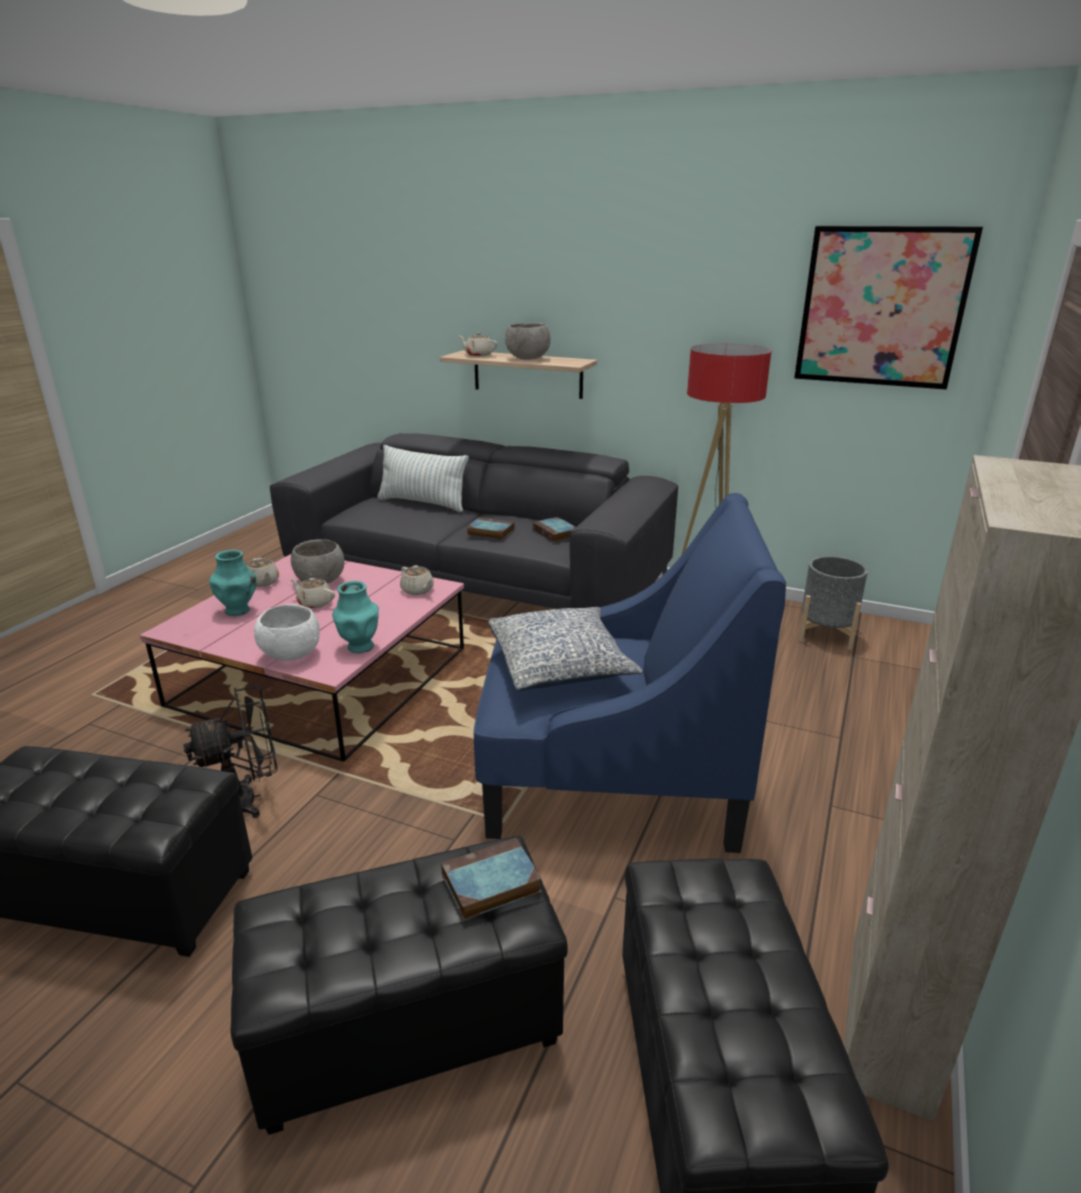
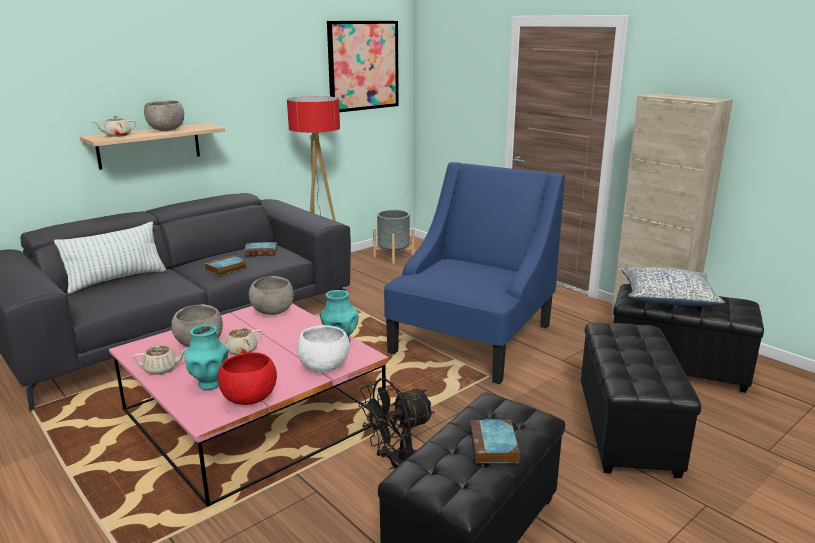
camera: 65 degrees left, 5 degrees down
black fan [183,685,278,818] -> black fan turned 120 degrees counterclockwise [358,378,435,470]
beige teapot [400,565,434,595] -> grey bowl [249,276,293,315]
book [441,838,542,920] -> book moved to [470,420,520,463]
pillow [489,607,643,691] -> pillow moved to [621,267,726,307]
none -> red bowl [218,352,277,405]

